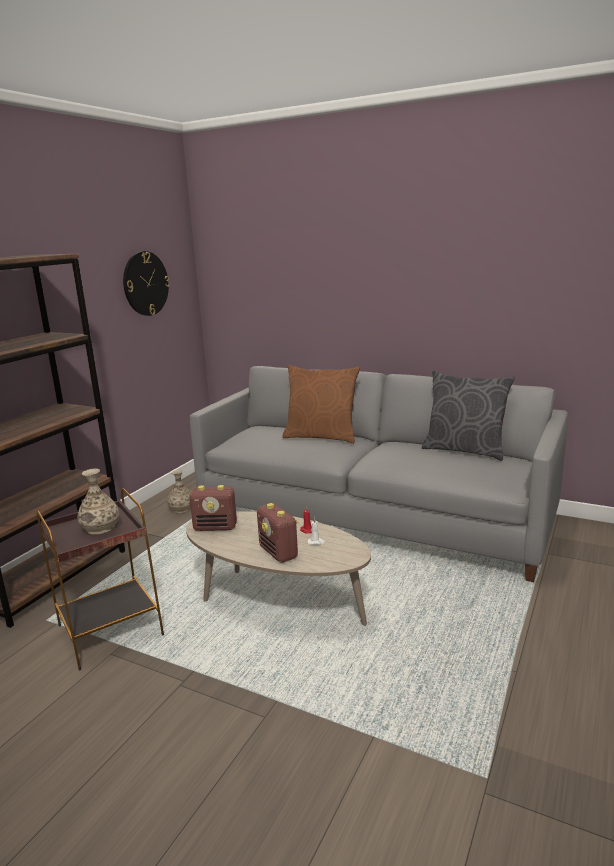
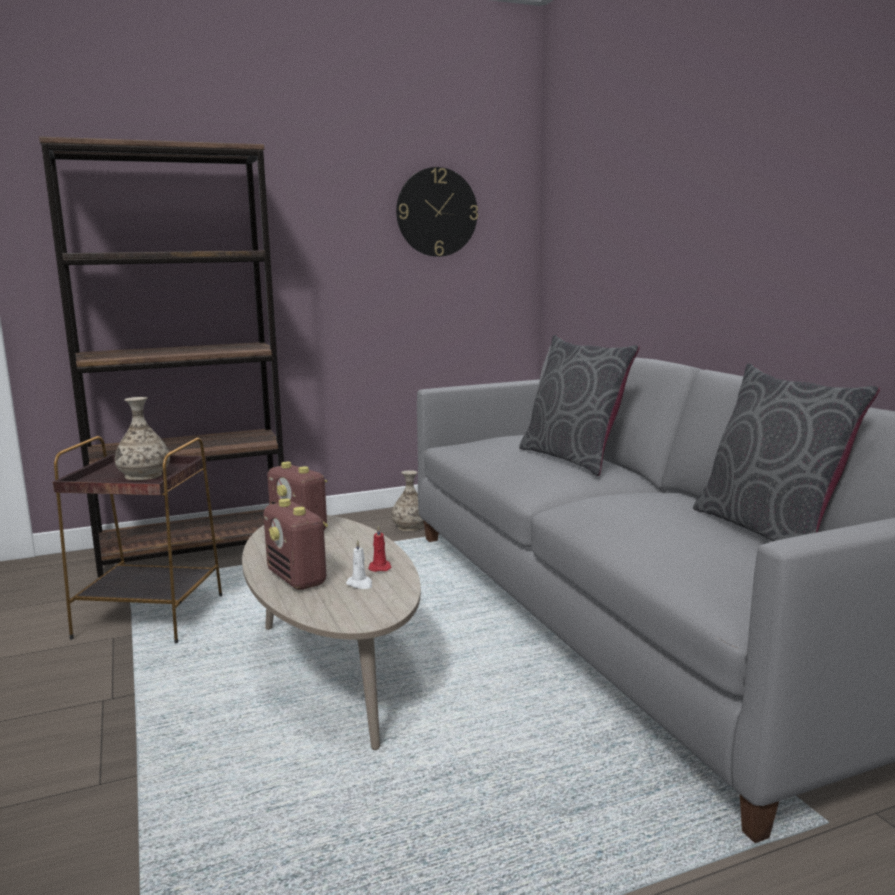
camera: 40 degrees right, 5 degrees down
radio [257,503,299,563] -> radio turned 45 degrees counterclockwise [263,498,328,590]
brown pillow [282,365,360,444] -> grey pillow [519,335,640,476]

